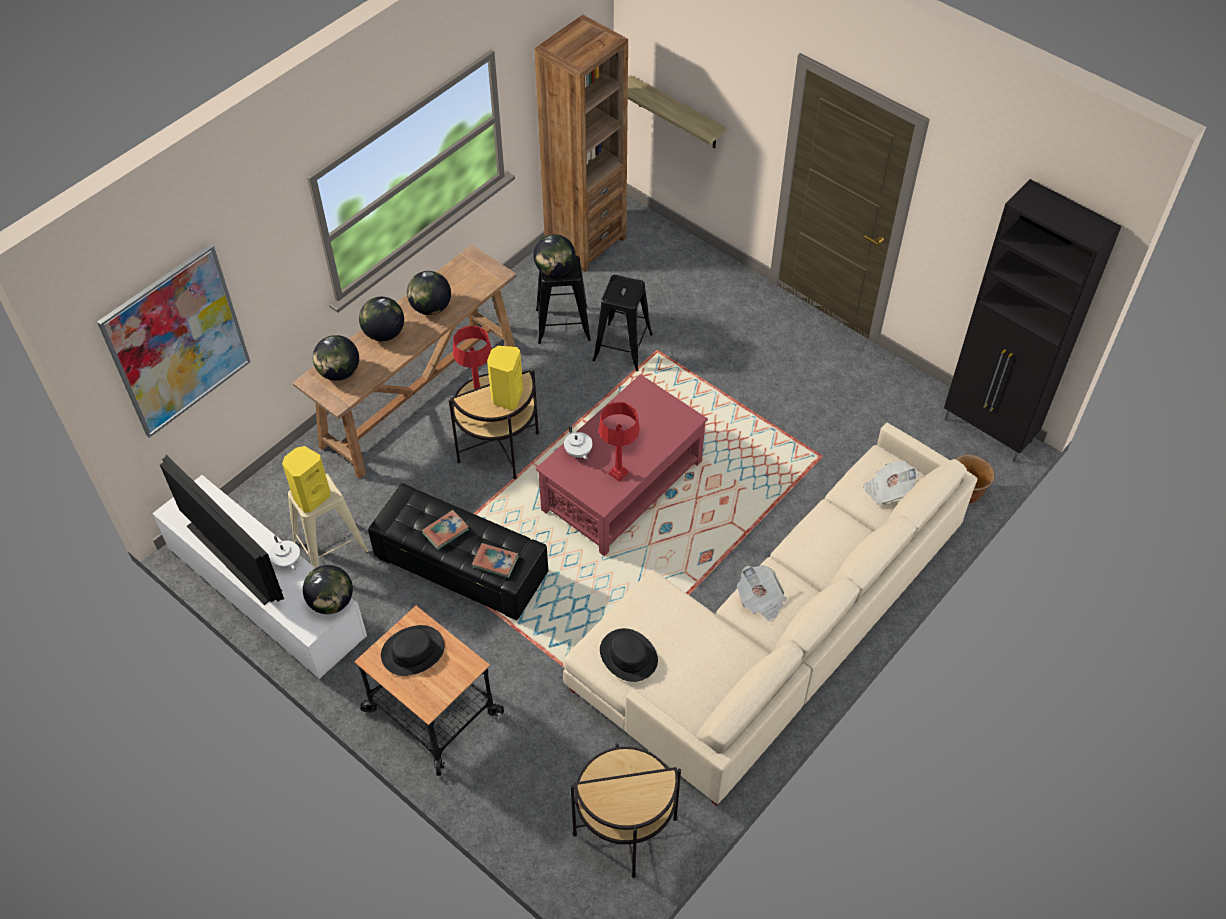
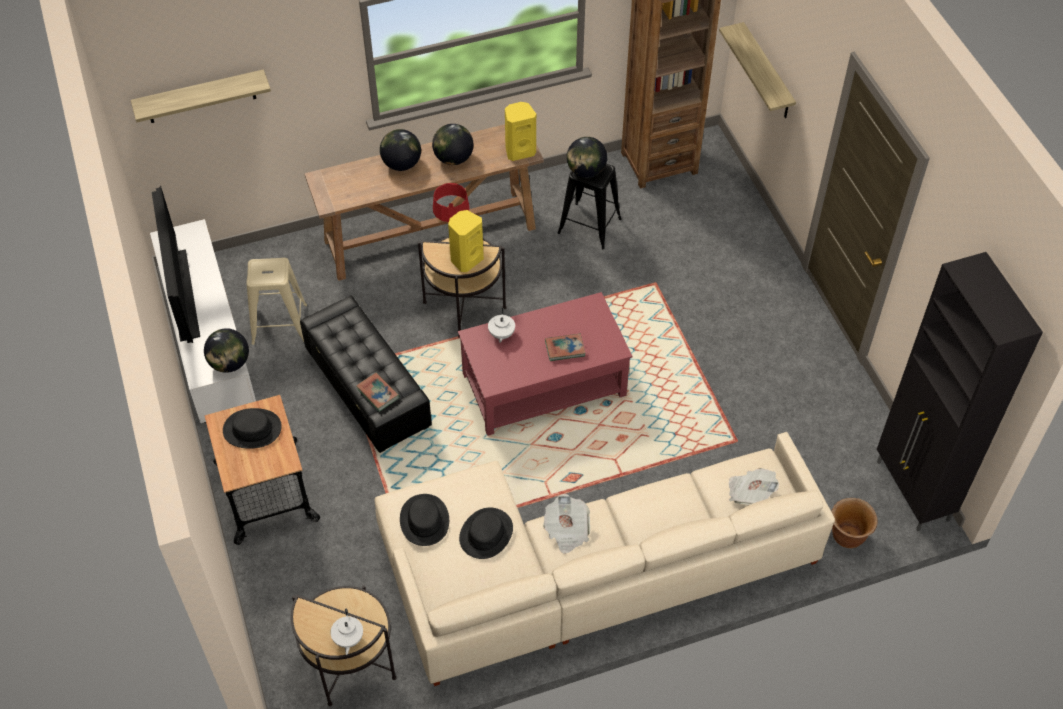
camera: 30 degrees right, 0 degrees up
picture [97,244,250,438] -> shelf [131,69,271,123]
white teapot [269,535,300,570] -> white teapot moved to [330,609,363,655]
yellow speaker [282,446,330,513] -> yellow speaker moved to [505,102,536,161]
globe [313,335,359,381] -> none
book [422,510,469,550] -> book moved to [545,334,585,361]
black stool [592,275,653,371] -> none
red table lamp [598,402,640,482] -> none
none -> black hat [459,507,513,559]

